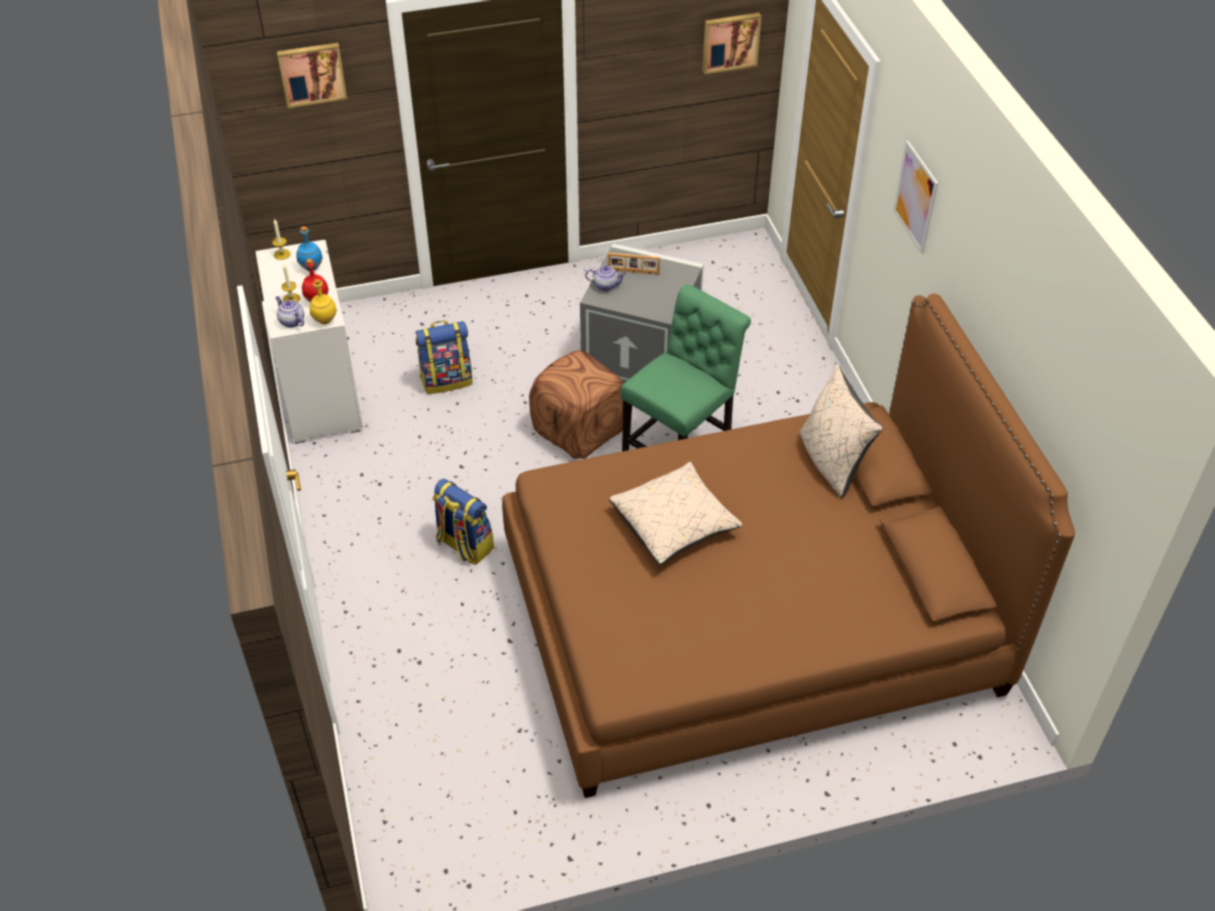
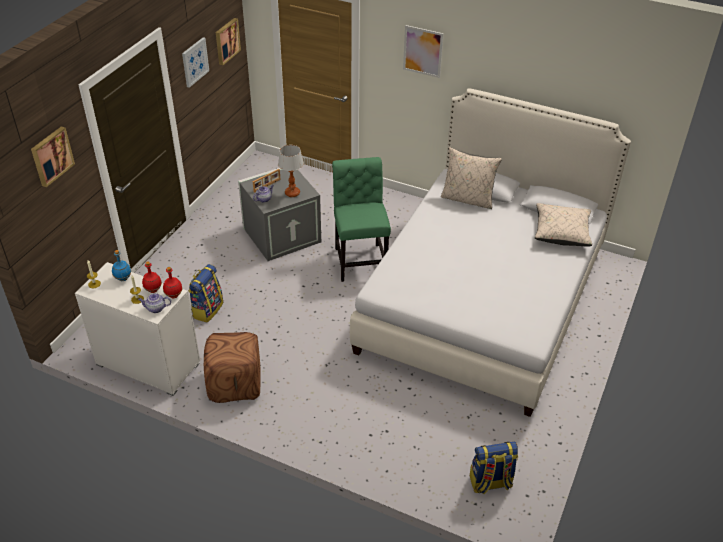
camera: 50 degrees left, 5 degrees down
yellow bottle [309,279,337,324] -> red bottle [163,267,182,298]
backpack [433,479,494,565] -> backpack moved to [470,442,518,494]
brown bed [502,293,1075,798] -> white bed [350,88,631,417]
brown ottoman [529,350,623,459] -> brown ottoman moved to [204,332,260,403]
beige pillow [609,462,743,566] -> beige pillow moved to [535,203,592,246]
none -> picture [182,37,209,88]
none -> table lamp [278,145,304,197]

